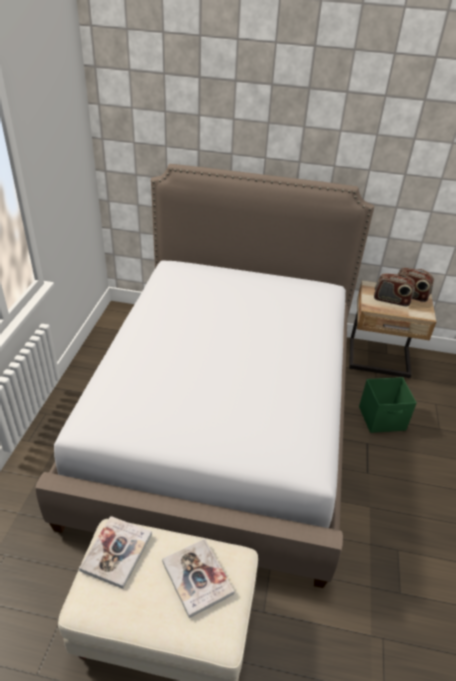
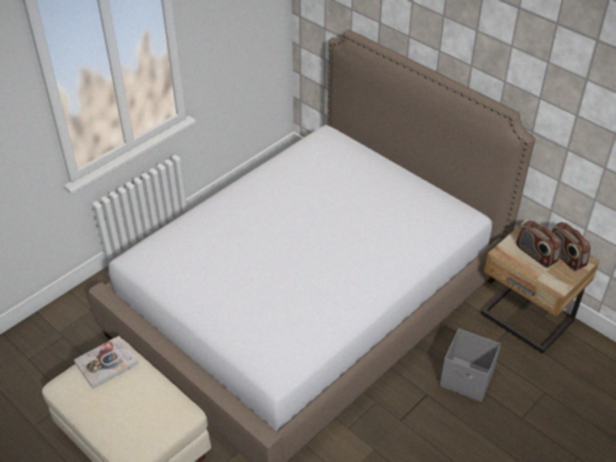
camera: 35 degrees right, 5 degrees up
book [162,539,235,618] -> none
green storage box [359,377,417,433] -> grey storage box [440,329,501,402]

